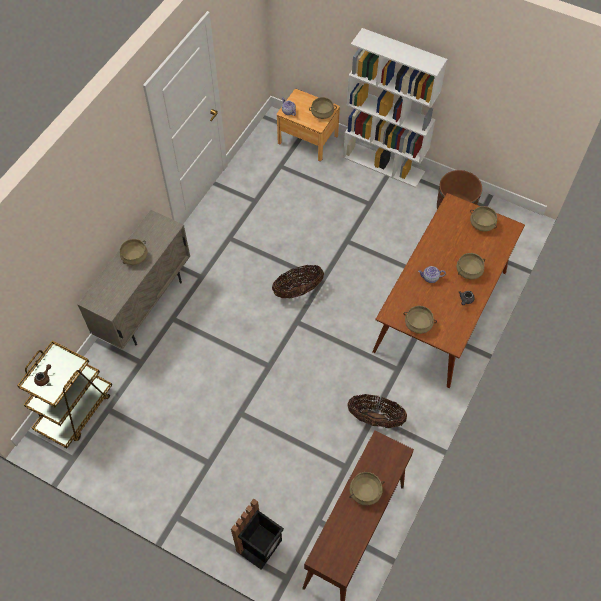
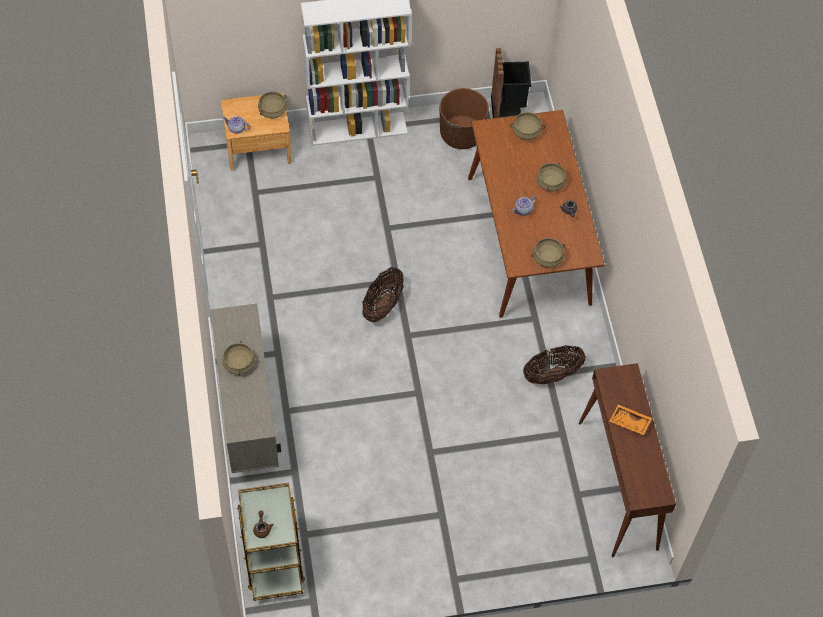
camera: 40 degrees left, 0 degrees up
black trash can [231,498,284,570] -> black trash can moved to [491,48,531,118]
beige cooking pot [349,472,385,505] -> orange tray [609,405,652,435]

